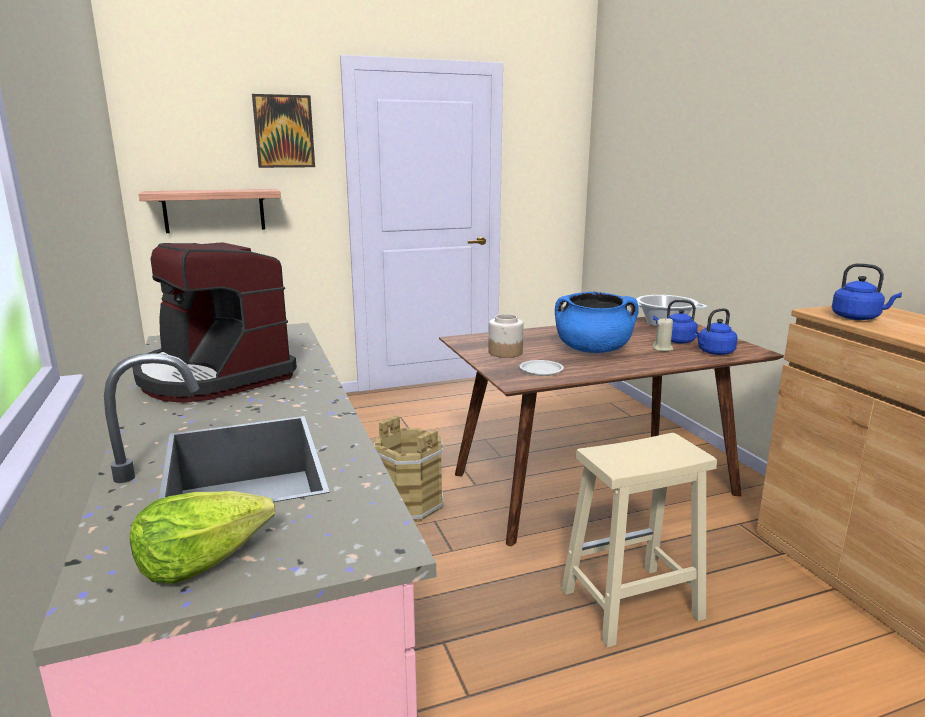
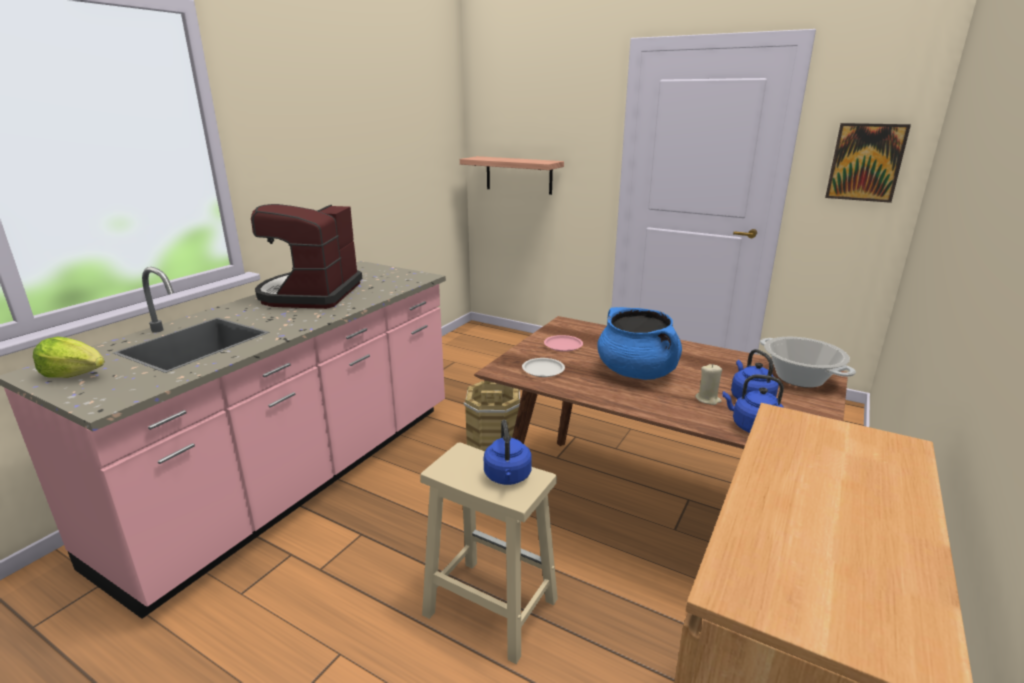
camera: 50 degrees right, 5 degrees up
picture [252,94,315,168] -> picture moved to [825,123,911,203]
jar [488,314,523,358] -> pink plate [544,335,583,352]
blue kettle [832,263,902,320] -> blue kettle moved to [484,420,532,485]

